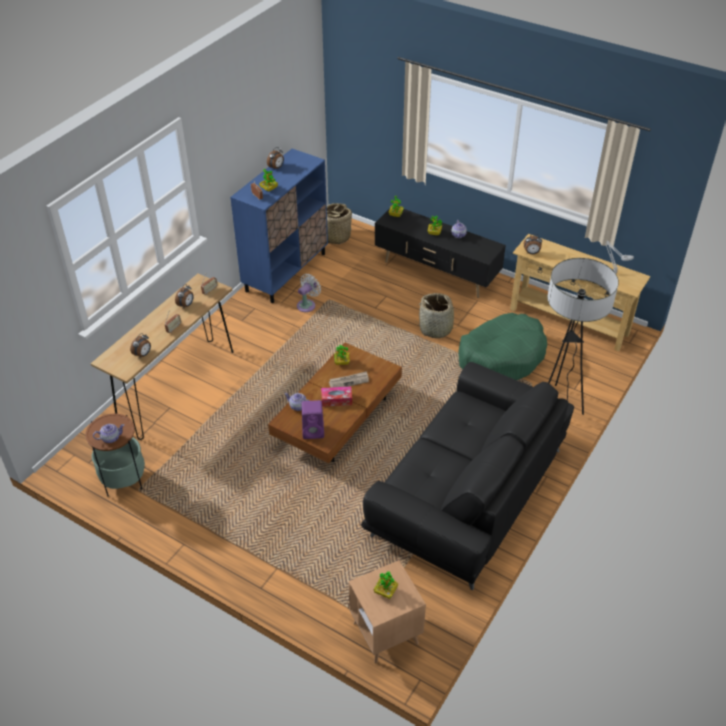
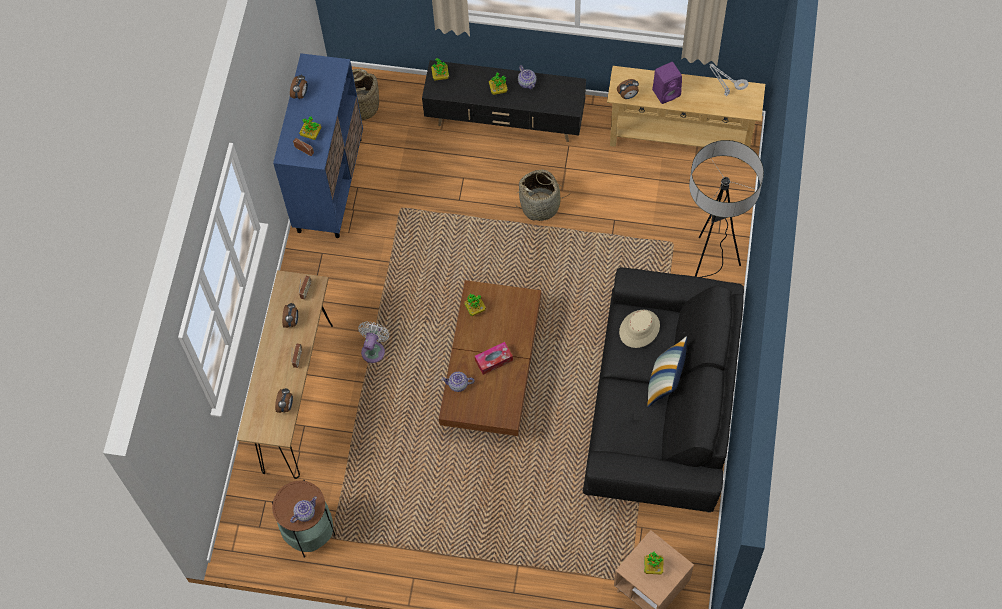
camera: 20 degrees left, 20 degrees up
white fan [297,274,321,312] -> white fan moved to [358,322,389,363]
purple speaker [302,400,324,439] -> purple speaker moved to [652,62,682,104]
newspaper [329,371,369,387] -> none
green dog bed [458,313,547,380] -> none
none -> beige hat [619,310,660,348]
none -> pillow [647,336,687,407]

